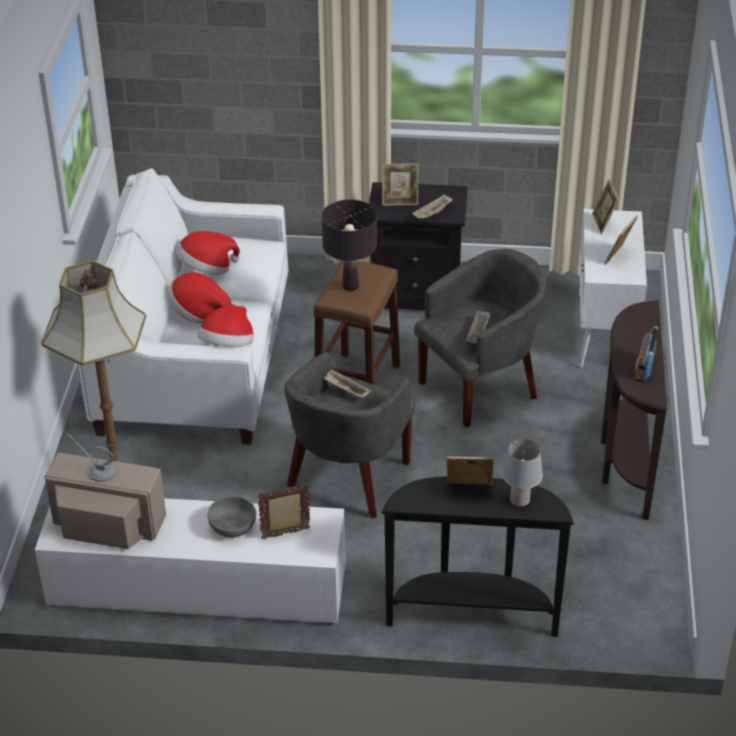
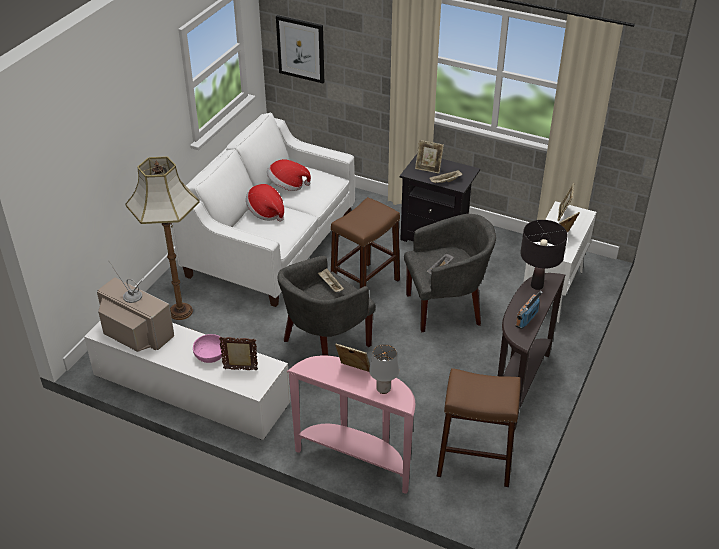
camera: 20 degrees right, 0 degrees up
hat [198,304,254,346] -> none
grey bowl [208,496,256,538] -> pink bowl [193,334,225,363]
black table lamp [322,200,377,291] -> black table lamp moved to [520,220,568,290]
black console table [381,476,574,637] -> pink console table [287,356,415,494]
none -> picture [276,15,324,83]
none -> brown stool [437,368,521,487]

